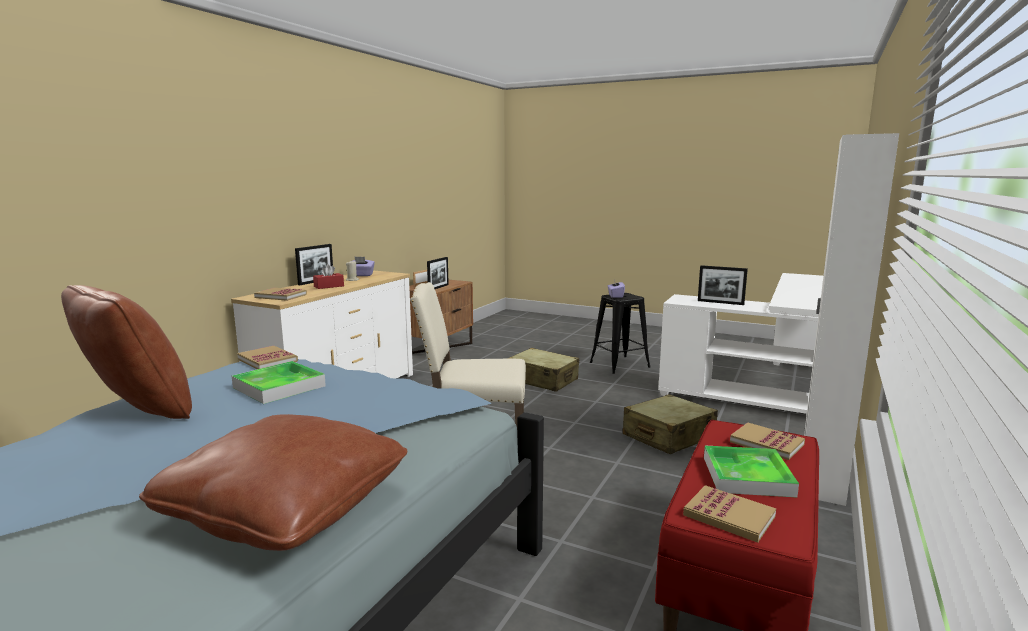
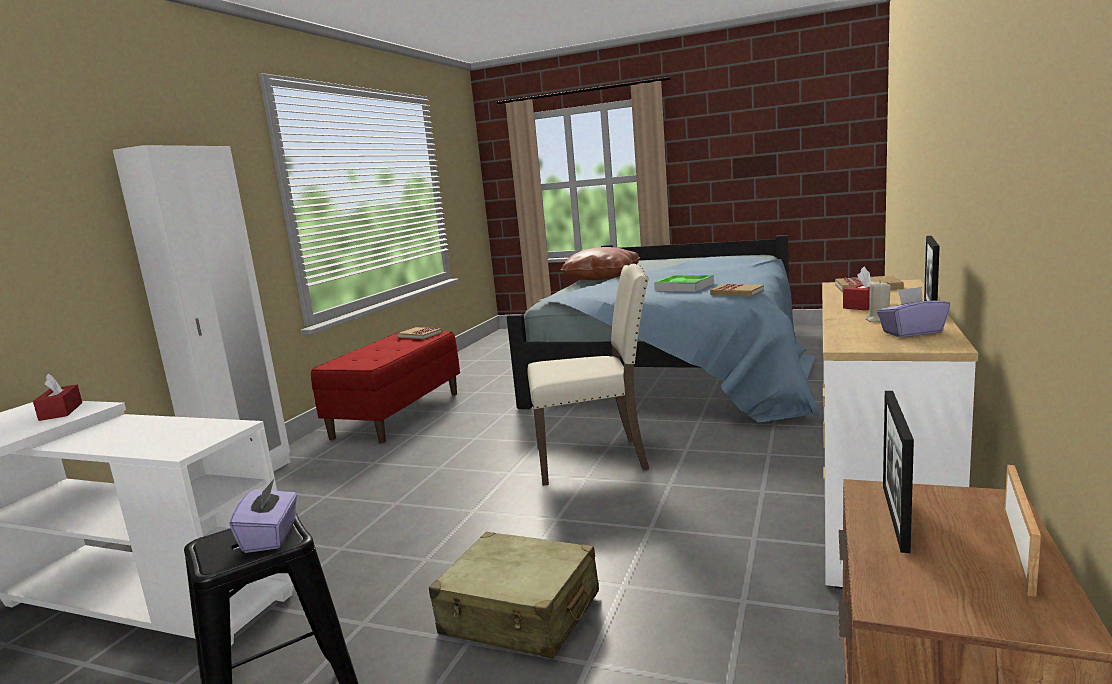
camera: 175 degrees right, 0 degrees up
brown pillow [61,285,192,419] -> none
beige suitcase [622,394,718,454] -> none
picture frame [698,265,748,305] -> none
tray [704,446,799,497] -> none
book [730,422,805,460] -> none
none -> red tissue box [33,373,82,421]

